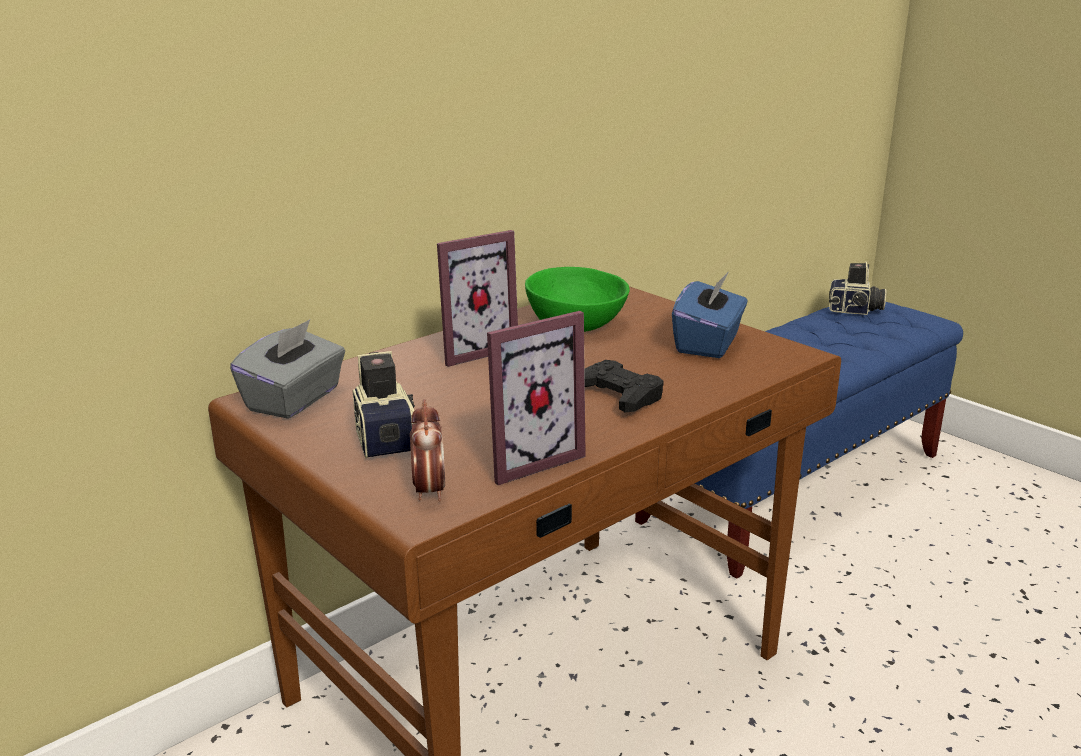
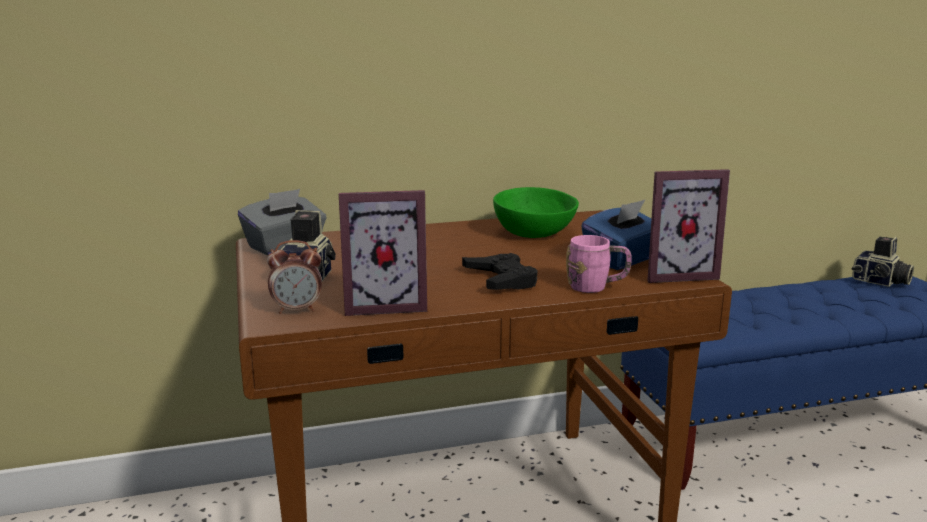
camera: 25 degrees right, 5 degrees down
alarm clock [410,399,445,502] -> alarm clock turned 60 degrees clockwise [267,240,322,314]
picture frame [437,230,518,367] -> picture frame moved to [647,169,730,283]
none -> pink mug [566,235,632,293]

